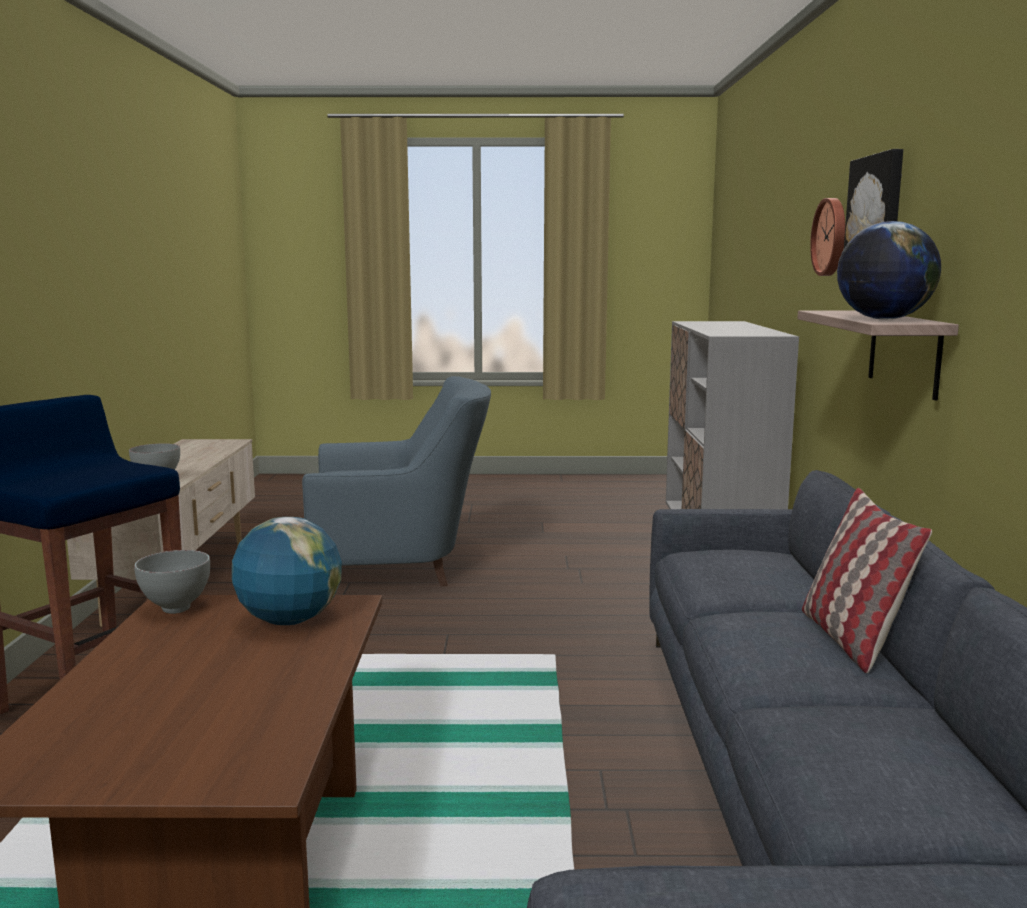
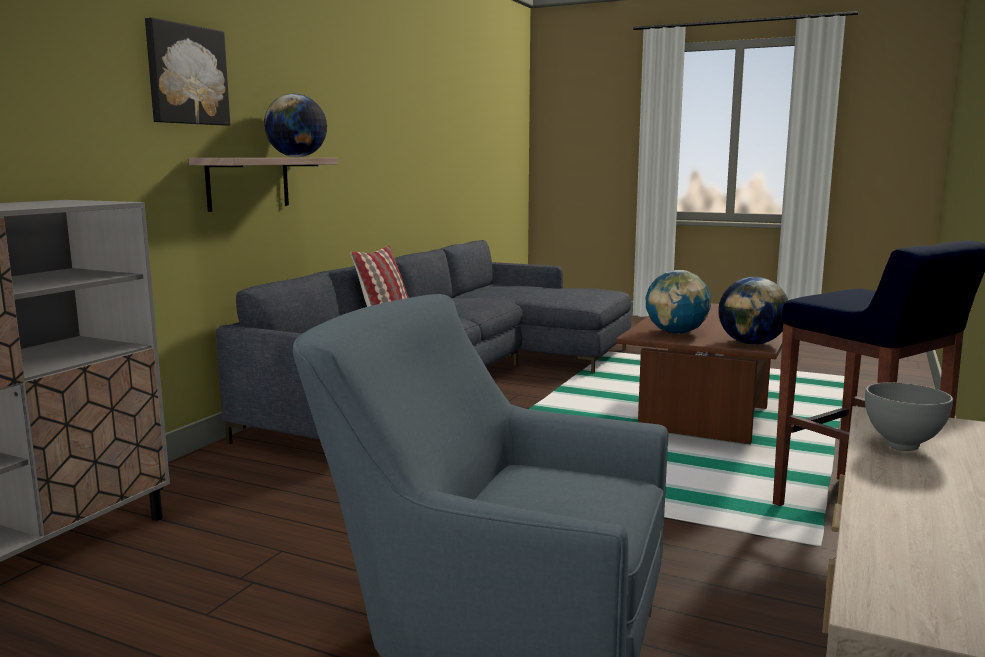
camera: 155 degrees left, 0 degrees up
grey bowl [134,550,210,614] -> globe [718,277,788,345]
wall clock [810,198,845,276] -> none

